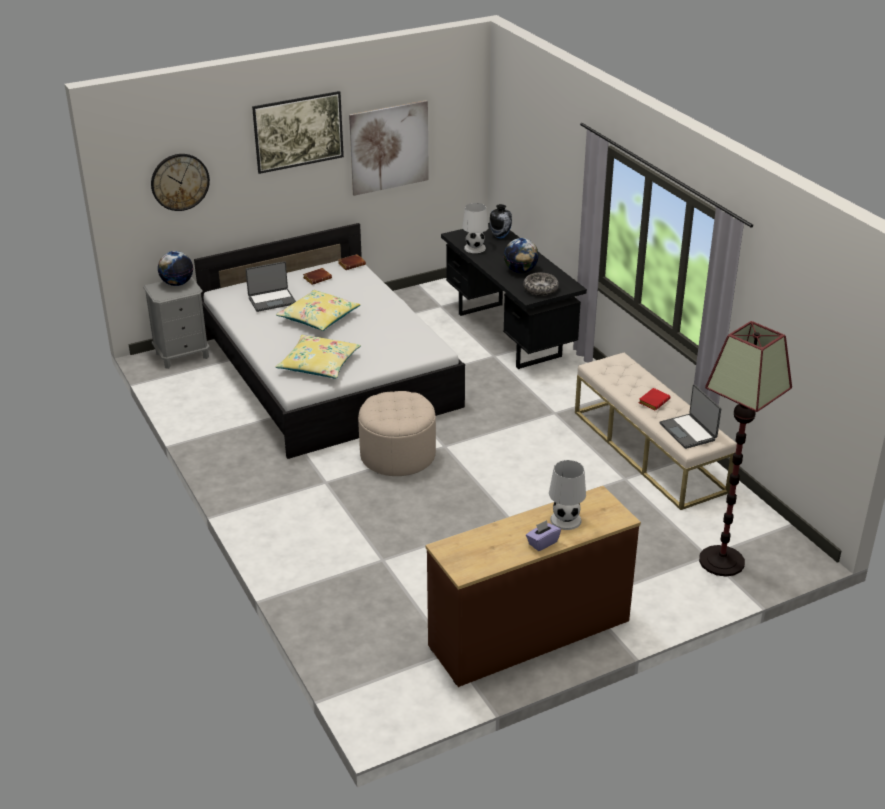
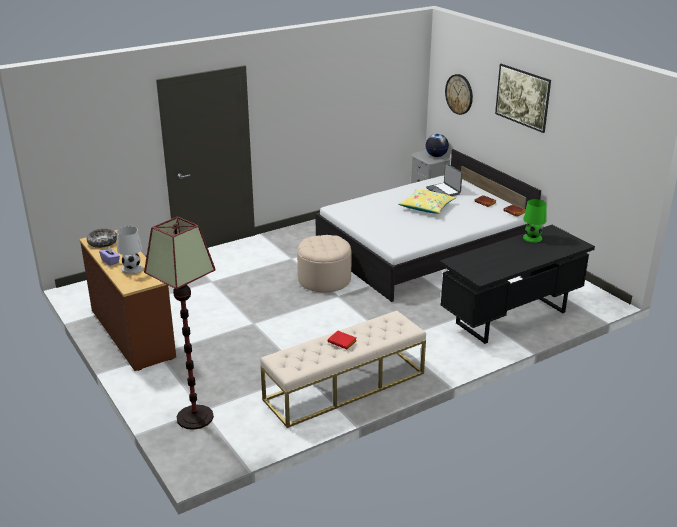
camera: 85 degrees right, 5 degrees down
yellow pillow [275,335,361,379] -> none
picture [349,100,429,196] -> none
white table lamp [462,203,488,253] -> green table lamp [523,199,547,243]
vase [490,204,512,239] -> none
globe [504,238,539,273] -> none
bowl [523,273,559,296] -> bowl moved to [87,228,117,248]
laptop [659,384,721,449] -> none

